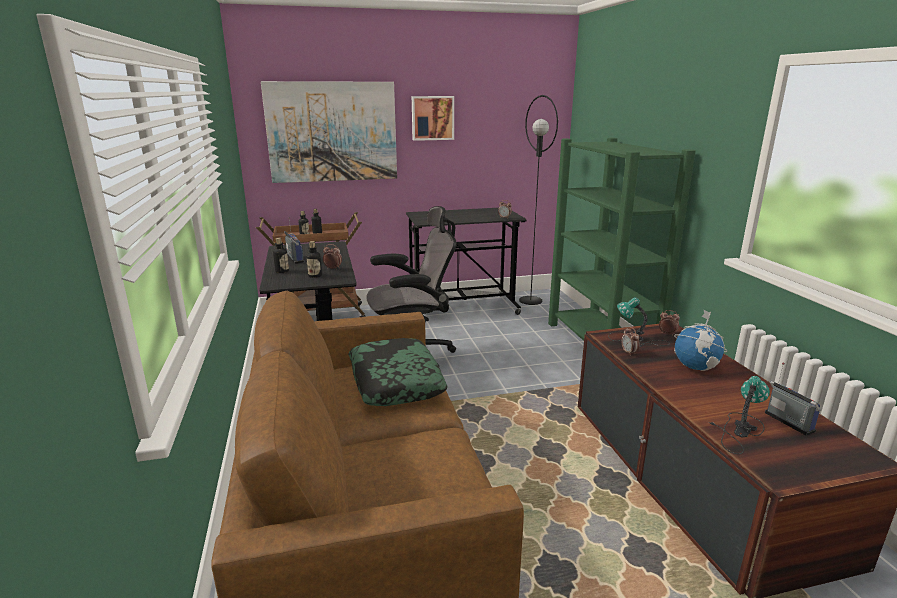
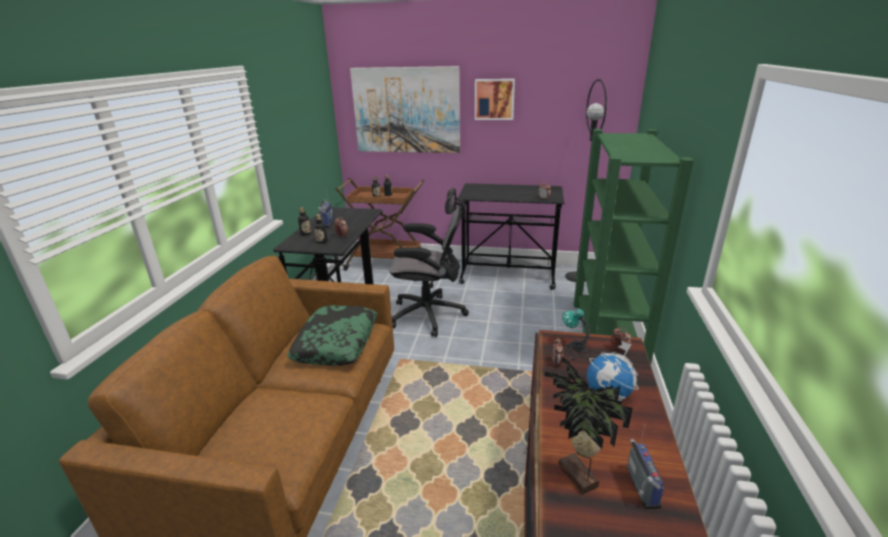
camera: 25 degrees right, 5 degrees up
table lamp [710,376,770,454] -> potted plant [545,356,633,494]

